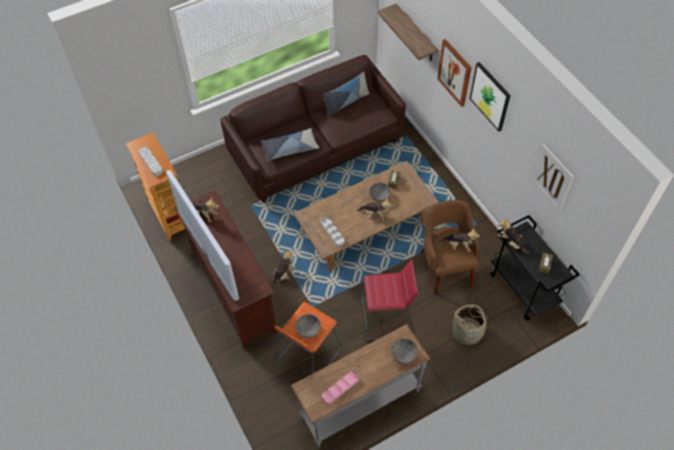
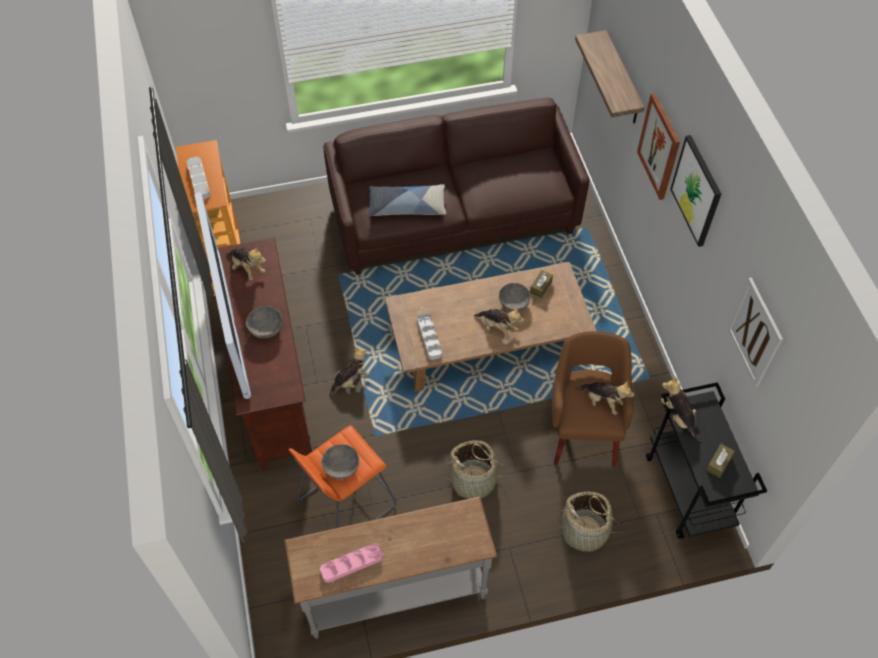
camera: 15 degrees right, 0 degrees up
pillow [323,72,370,117] -> none
red stool [360,259,418,341] -> basket [444,440,510,499]
grey bowl [391,338,418,364] -> grey bowl moved to [246,306,283,338]

